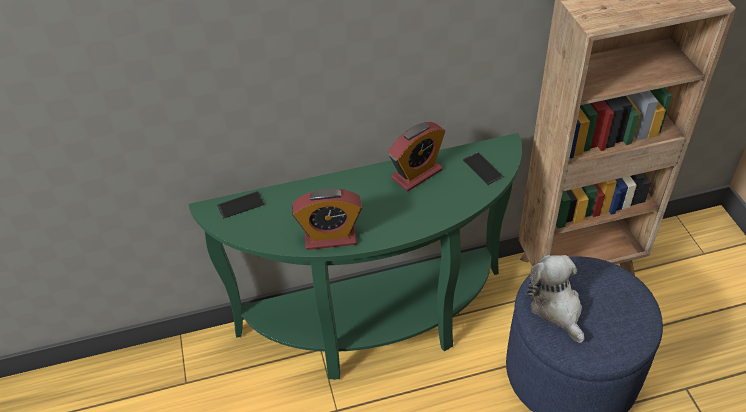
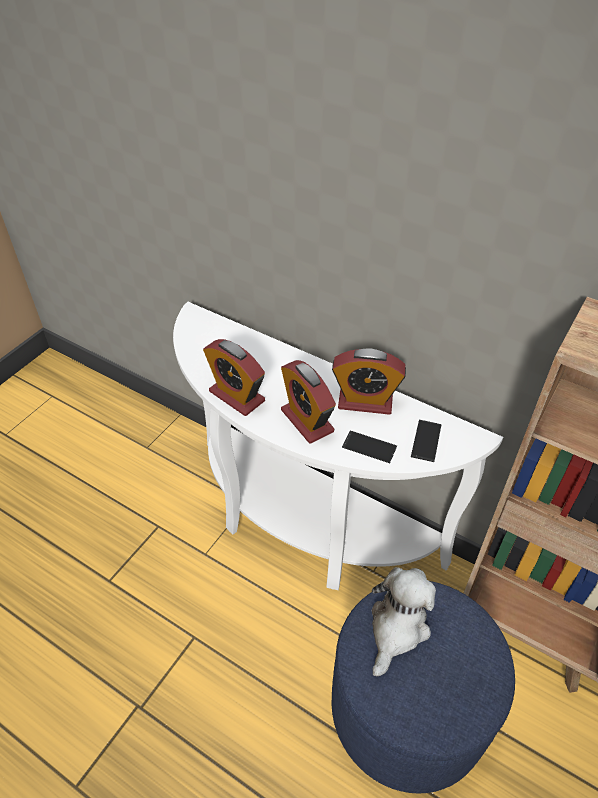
camera: 45 degrees right, 0 degrees up
green console table [189,133,522,380] -> white console table [173,302,503,590]
phone [217,191,265,219] -> phone moved to [342,431,397,463]
none -> alarm clock [281,360,336,443]

